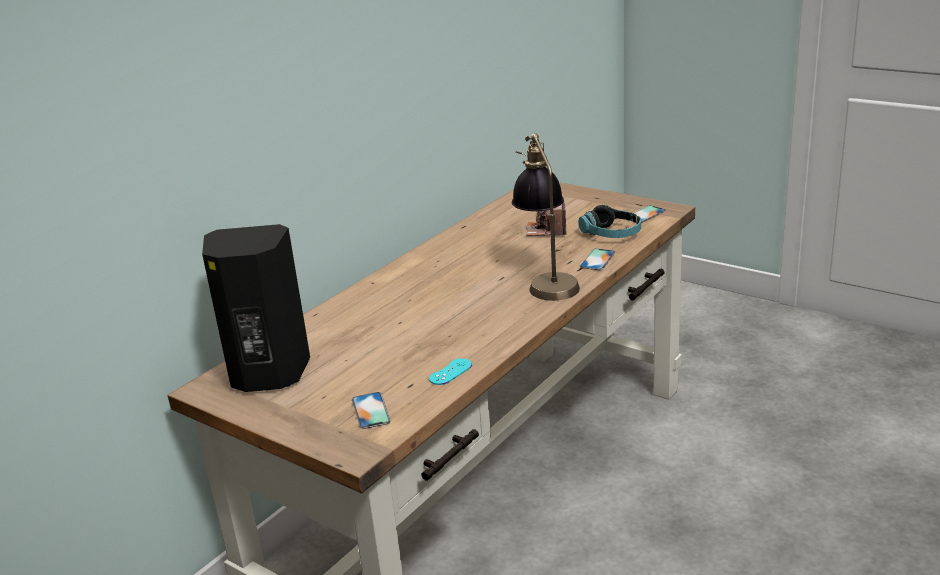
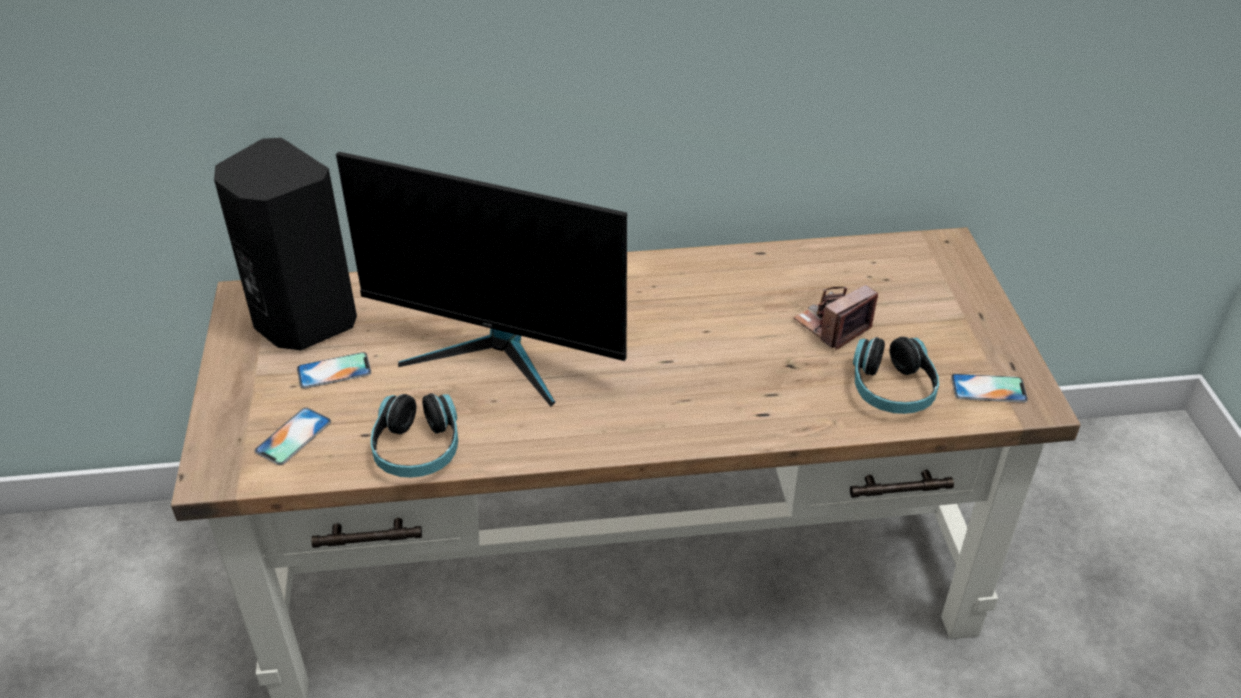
camera: 45 degrees right, 15 degrees up
turquoise game controller [429,358,472,385] -> headphones [371,393,458,477]
table lamp [512,133,580,301] -> none
phone [579,248,616,270] -> phone moved to [297,352,371,389]
none -> monitor [336,152,627,407]

